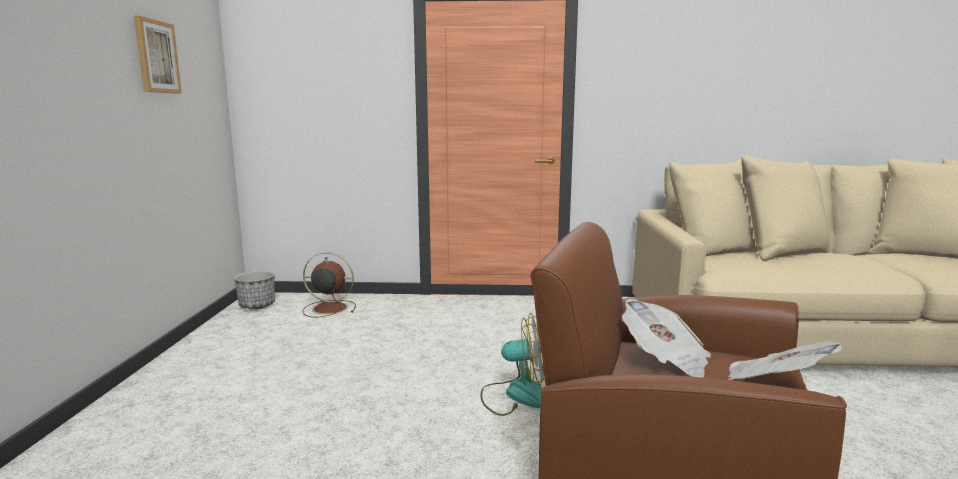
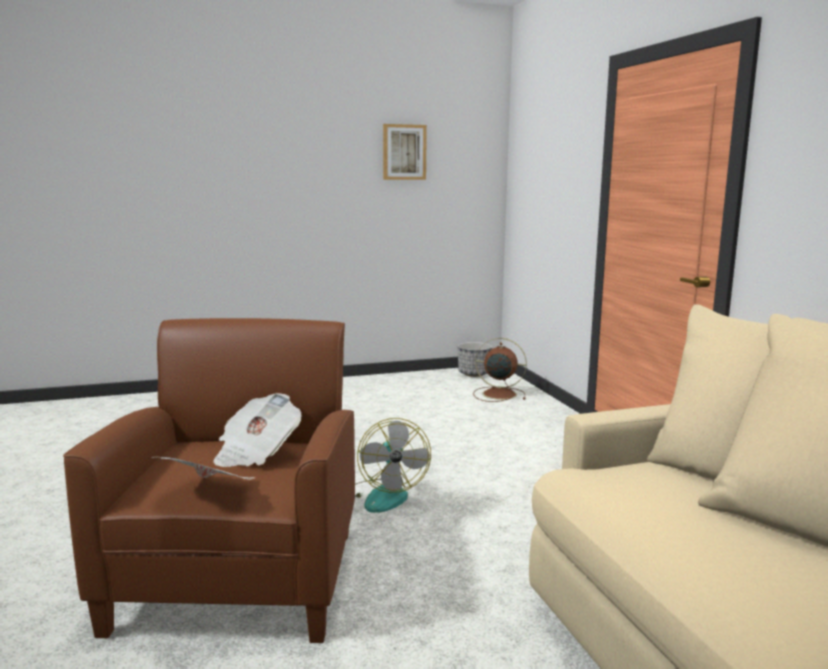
camera: 70 degrees right, 0 degrees up
brown fan [302,252,356,317] -> brown fan turned 60 degrees counterclockwise [473,338,527,402]

